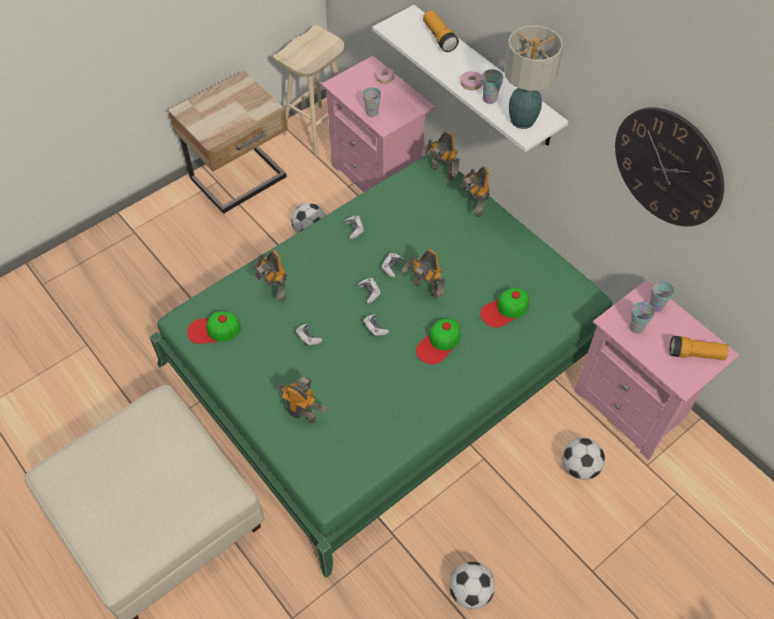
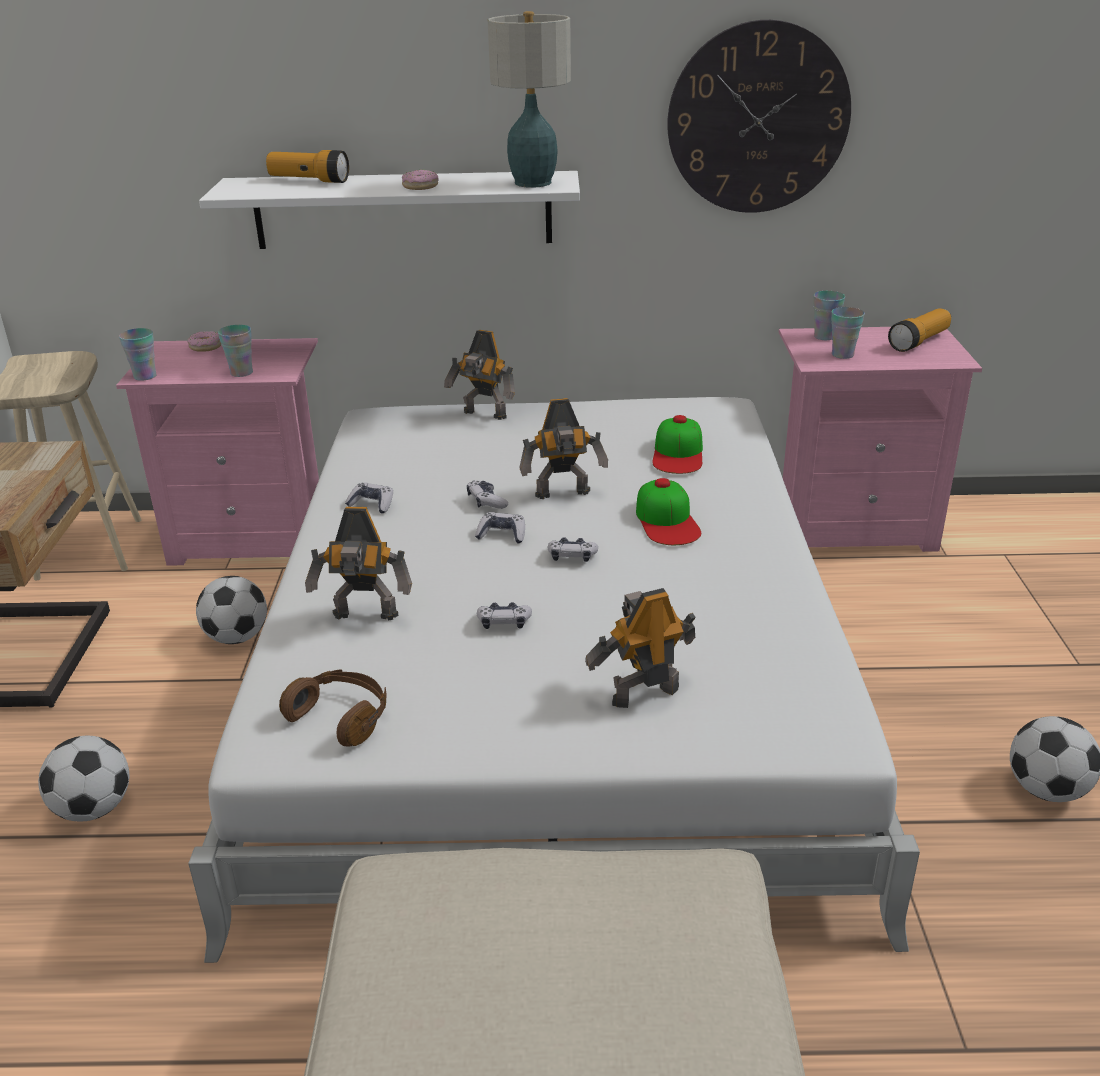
camera: 50 degrees left, 25 degrees down
green bed [149,153,612,578] -> white bed [188,397,920,963]
cap [187,311,241,344] -> brown headphones [279,669,387,747]
toy robot [421,131,460,180] -> none
cup [482,69,503,104] -> cup moved to [119,328,157,381]
football [562,437,605,480] -> football moved to [38,736,129,821]

